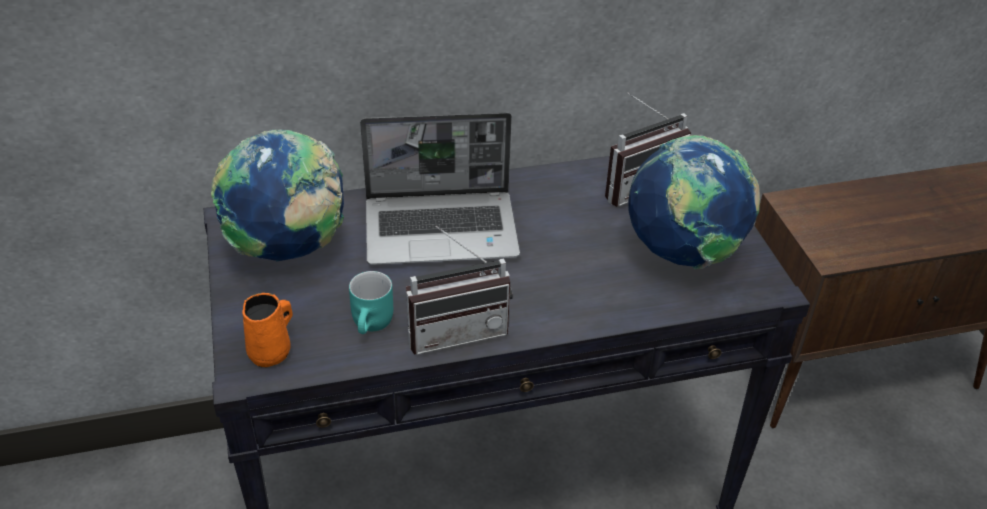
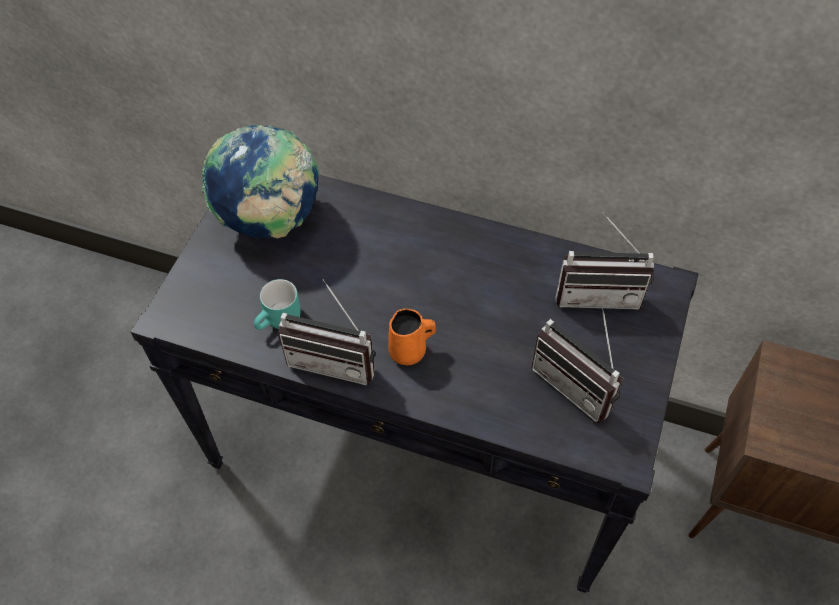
camera: 35 degrees right, 15 degrees up
orange mug [242,293,293,368] -> orange mug moved to [388,308,436,365]
laptop [360,112,520,265] -> none
globe [628,135,760,269] -> radio [532,306,623,423]

